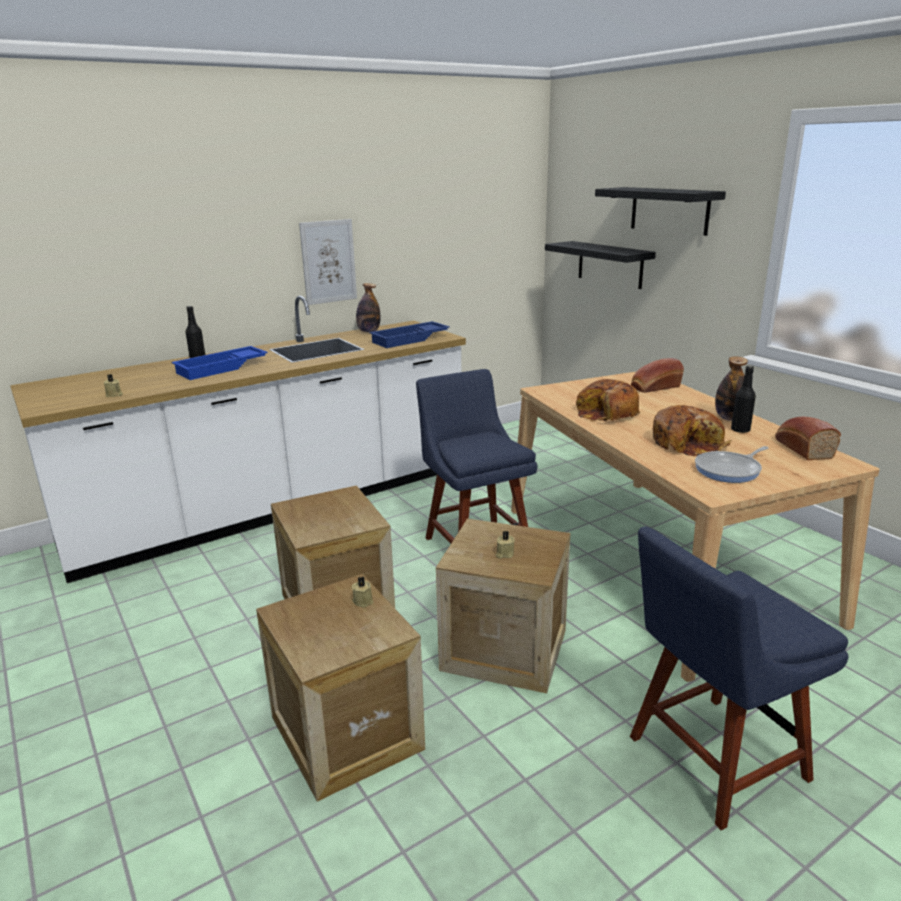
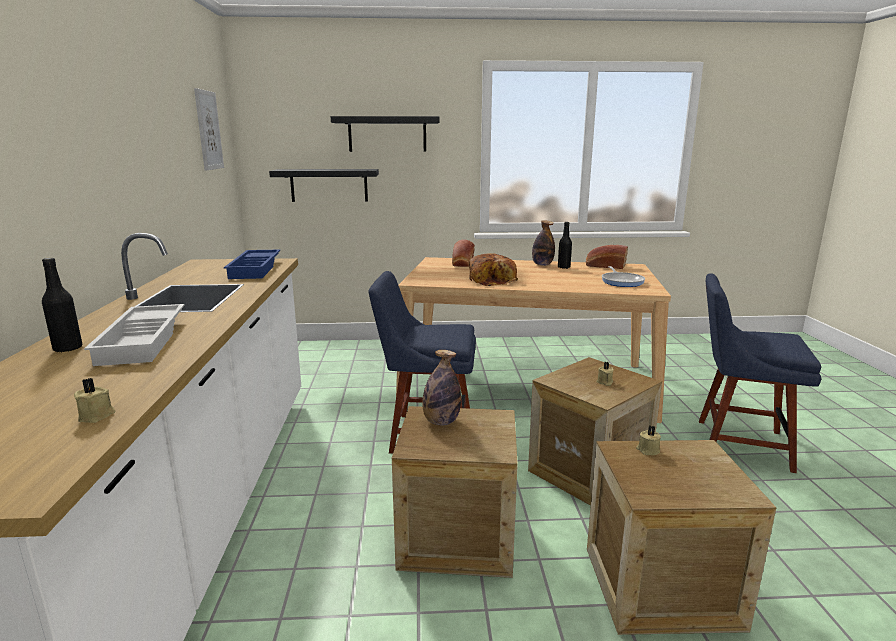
camera: 60 degrees left, 5 degrees down
blue tray [172,346,268,380] -> white tray [84,304,184,366]
picture [299,219,357,305] -> picture moved to [194,88,224,170]
bottle [356,283,380,333] -> bottle moved to [422,350,461,425]
blue chair [630,527,848,831] -> blue chair turned 105 degrees clockwise [699,273,821,473]
bread [653,405,731,457] -> none

